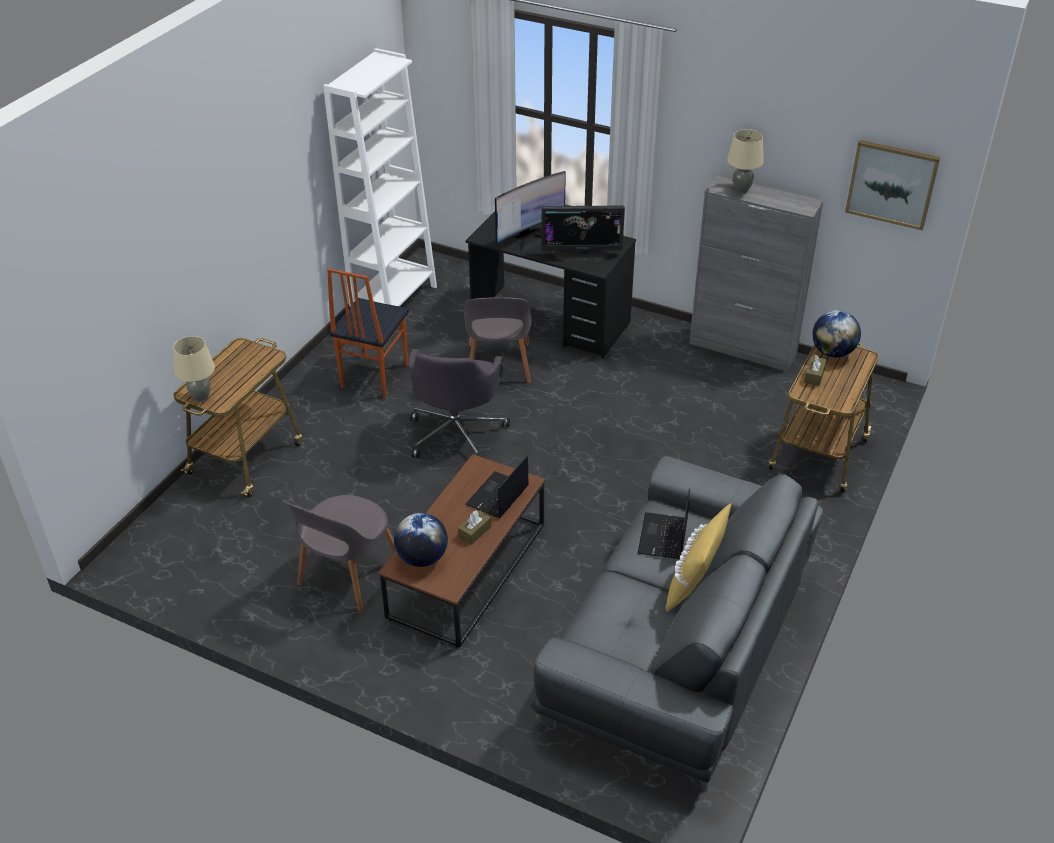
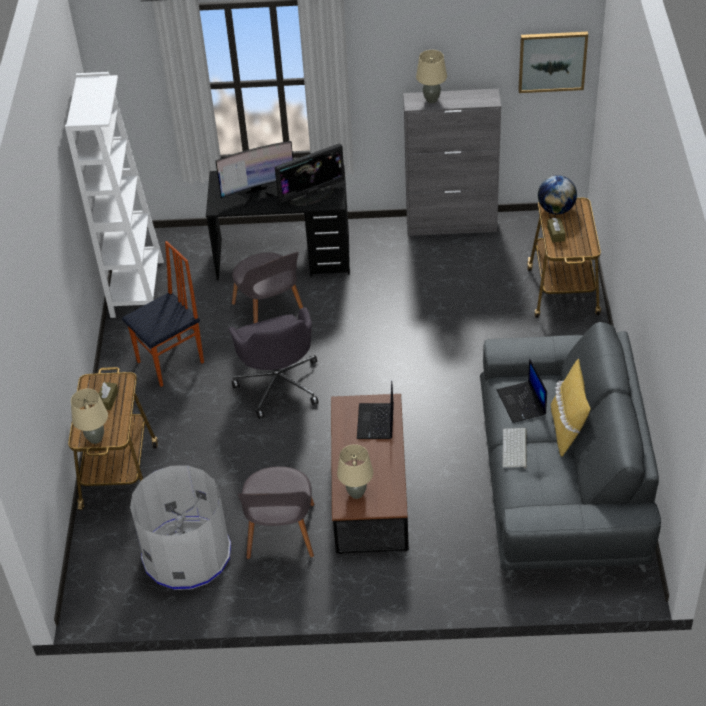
camera: 25 degrees left, 5 degrees up
chair [327,268,409,398] -> chair turned 120 degrees counterclockwise [122,241,204,387]
globe [394,513,448,567] -> beige table lamp [337,444,373,499]
brown tissue box [458,510,491,545] -> brown tissue box moved to [99,382,118,410]
monitor [495,171,566,252] -> monitor turned 45 degrees clockwise [215,141,293,208]
none -> grey trash can [130,465,231,590]
none -> keyboard [502,428,527,468]

